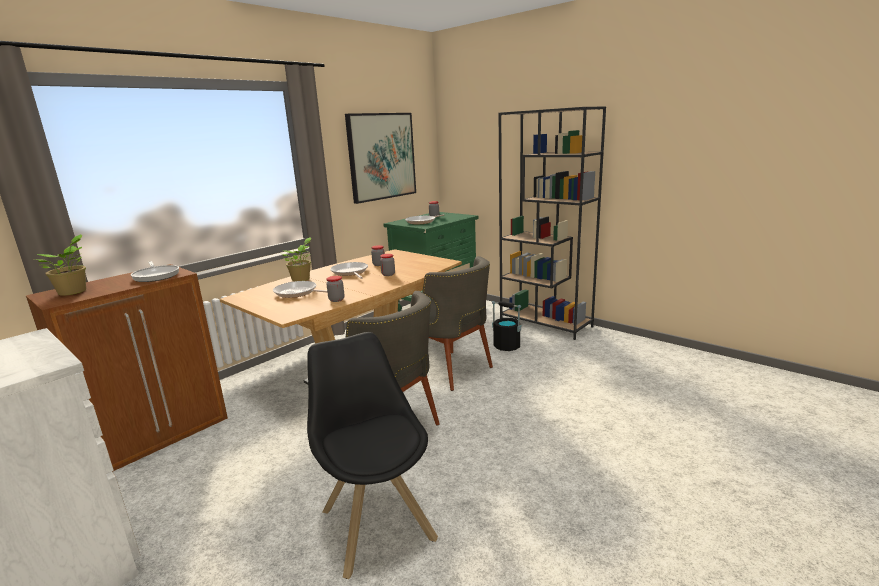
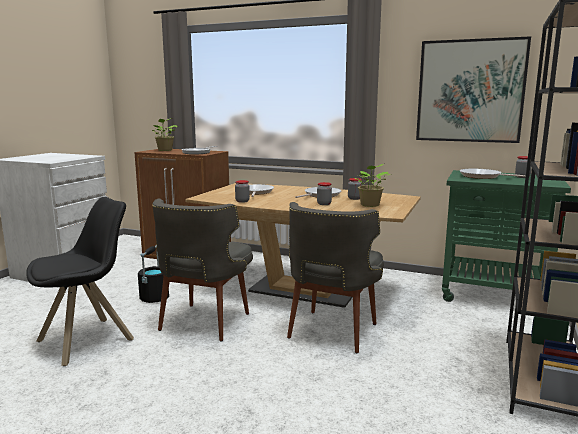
camera: 70 degrees right, 5 degrees down
potted plant [282,237,311,281] -> potted plant moved to [355,164,390,207]
black bucket [492,301,521,351] -> black bucket moved to [138,244,169,303]

